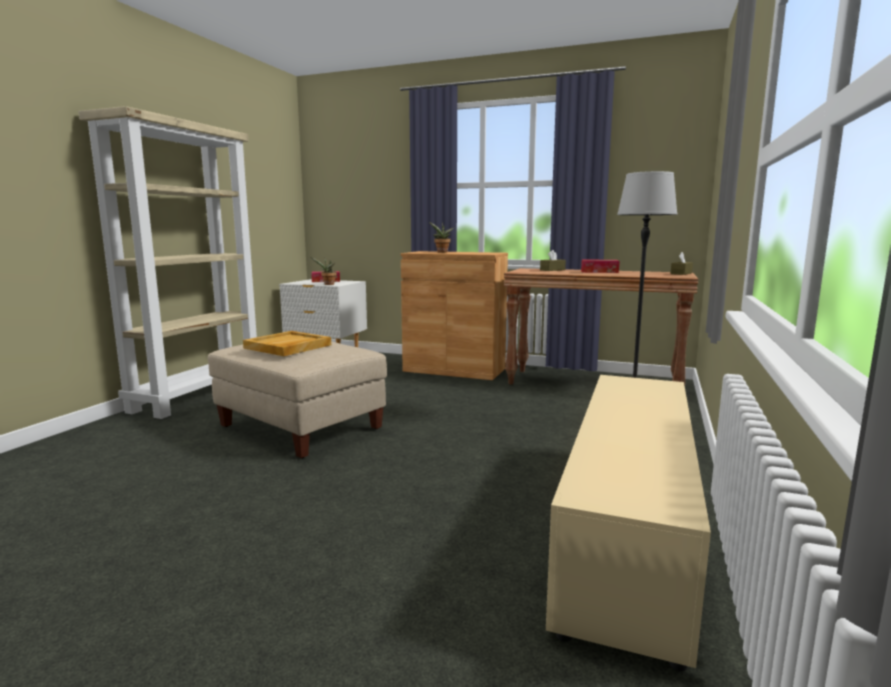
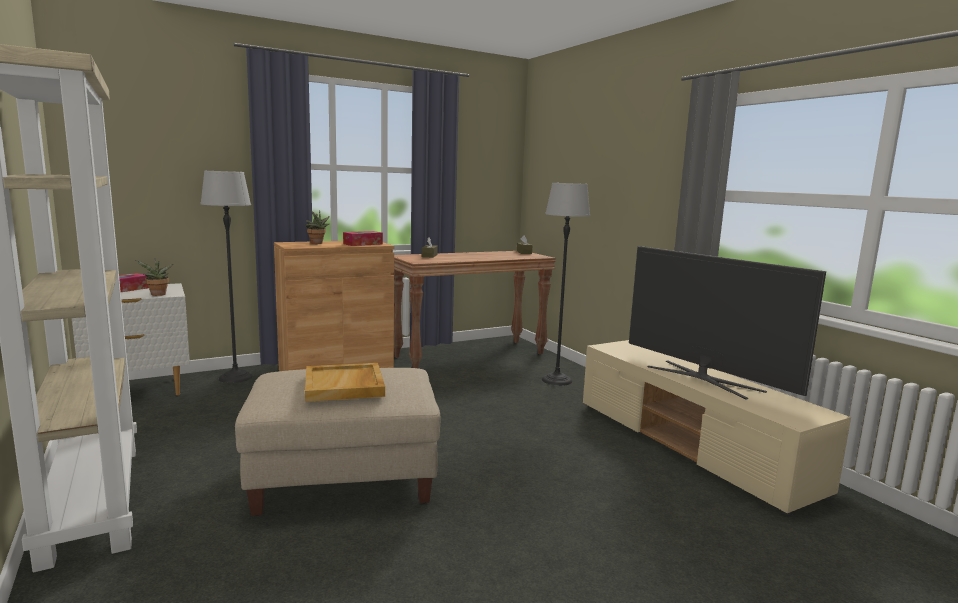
camera: 50 degrees left, 0 degrees up
tissue box [581,259,620,273] -> tissue box moved to [343,231,383,246]
none -> floor lamp [201,171,253,383]
none -> television [629,246,826,400]

